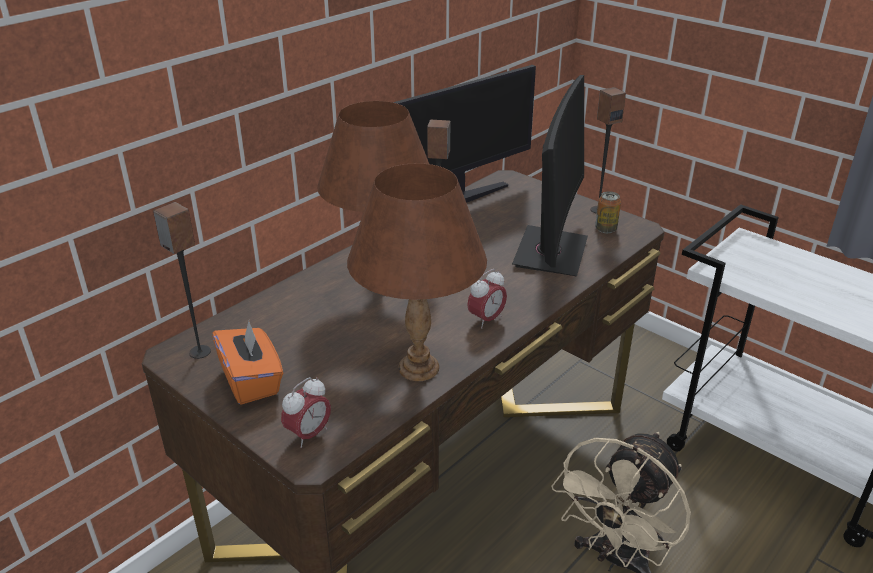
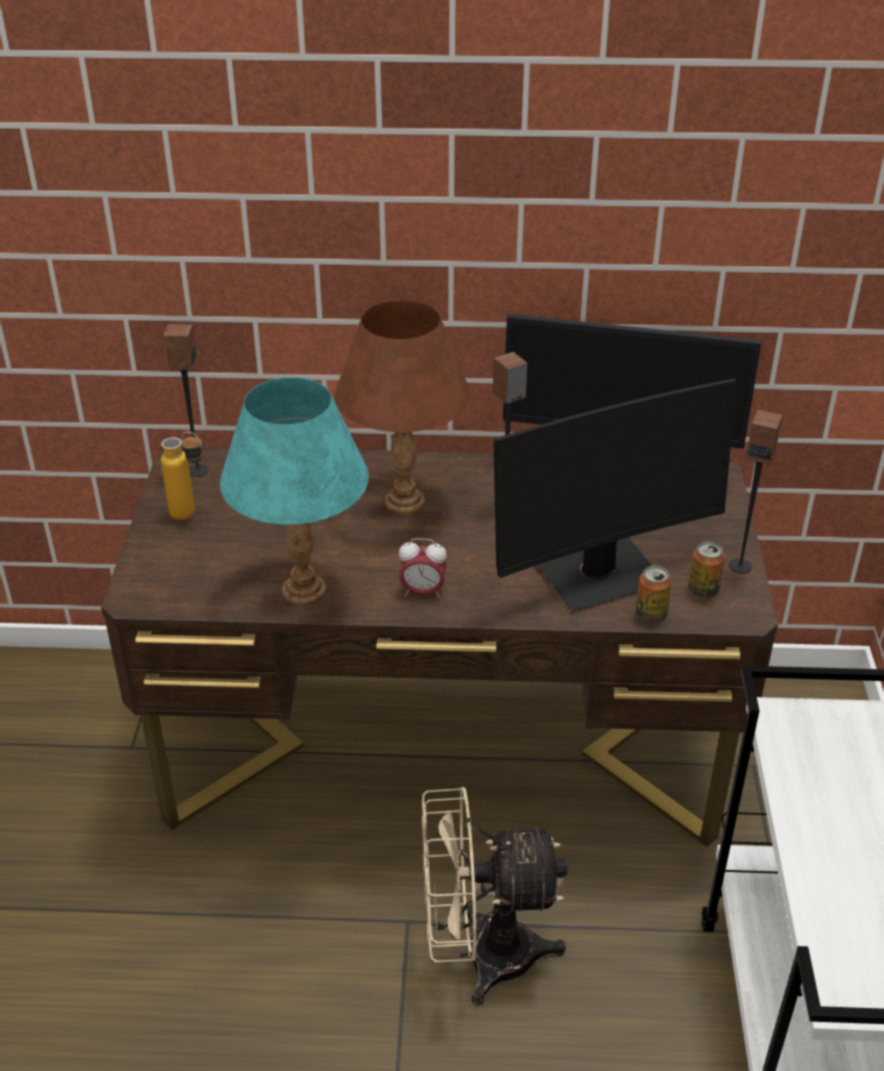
camera: 50 degrees right, 5 degrees up
orange tissue box [212,321,283,405] -> bottle [161,432,202,520]
alarm clock [281,377,331,448] -> none
brown table lamp [347,163,487,381] -> turquoise table lamp [220,377,369,605]
none -> can [636,565,672,623]

